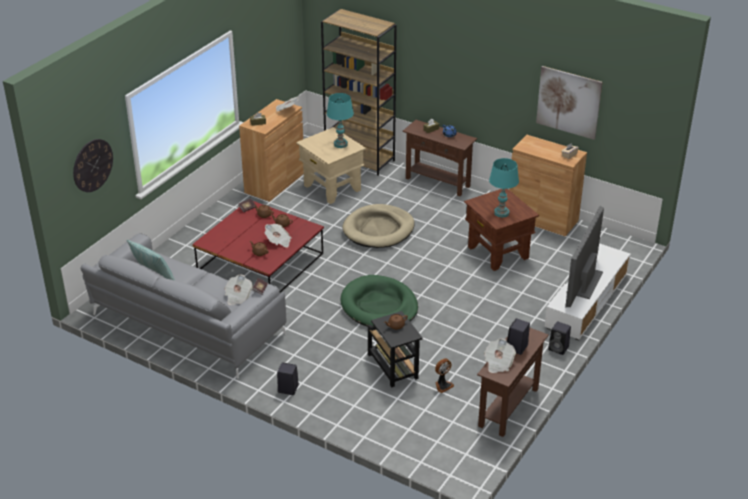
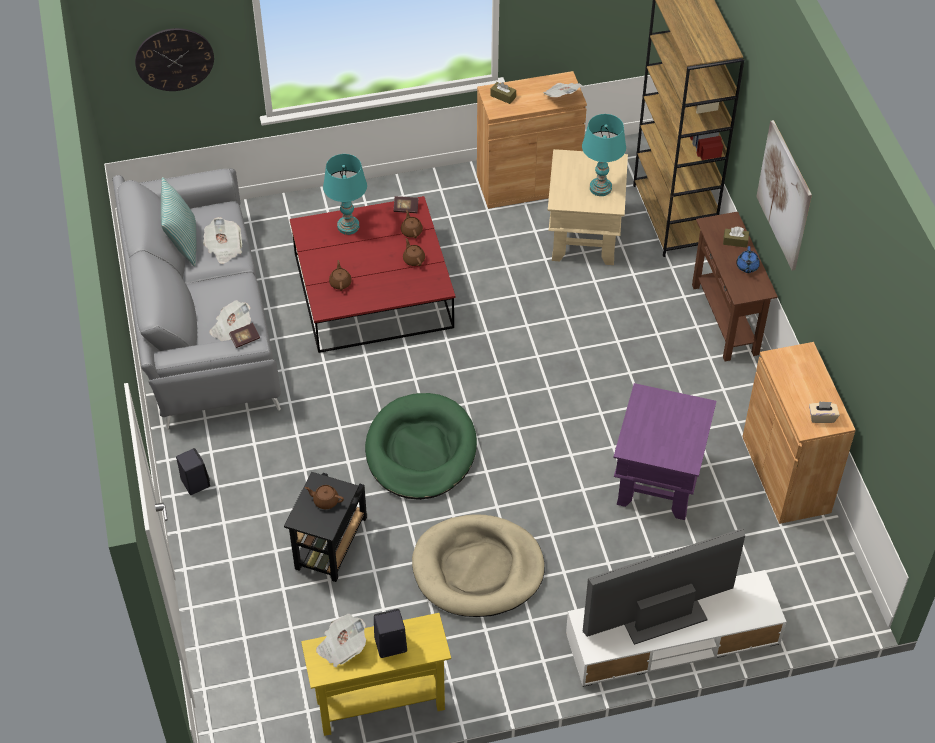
camera: 45 degrees right, 15 degrees up
newspaper [264,224,292,248] -> newspaper moved to [203,217,242,264]
beige dog bed [342,204,415,248] -> beige dog bed moved to [412,514,545,617]
fan [435,359,454,393] -> none
brown side table [464,189,539,271] -> purple side table [613,383,716,520]
brown console table [477,328,549,437] -> yellow console table [301,613,451,736]
turquoise table lamp [489,158,519,217] -> turquoise table lamp moved to [323,154,367,235]
picture [536,66,602,140] -> picture moved to [756,120,812,271]
black speaker [548,321,571,355] -> none

